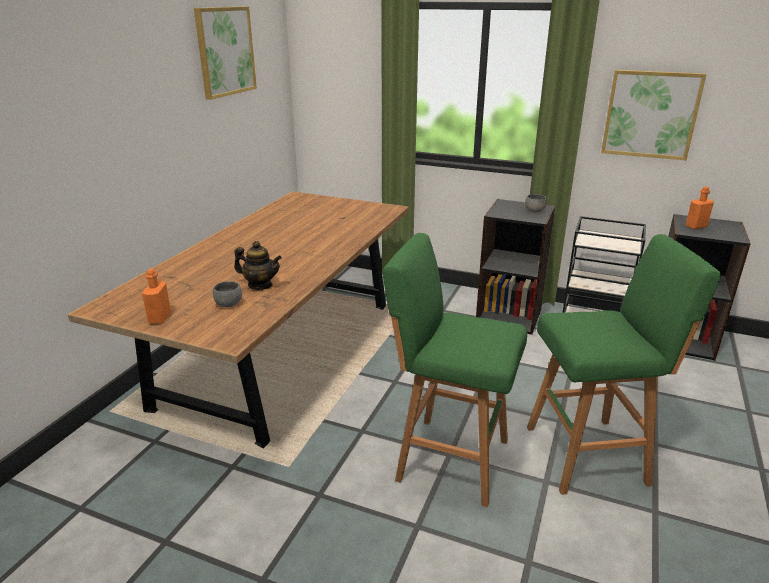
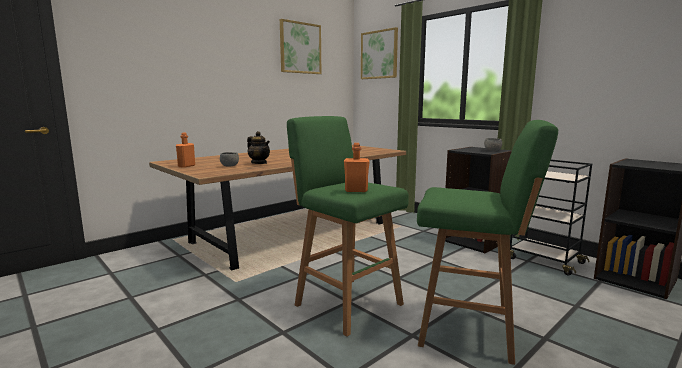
camera: 25 degrees right, 15 degrees down
picture [601,70,706,160] -> picture moved to [361,27,398,79]
orange bottle [686,187,714,229] -> orange bottle moved to [344,143,370,192]

